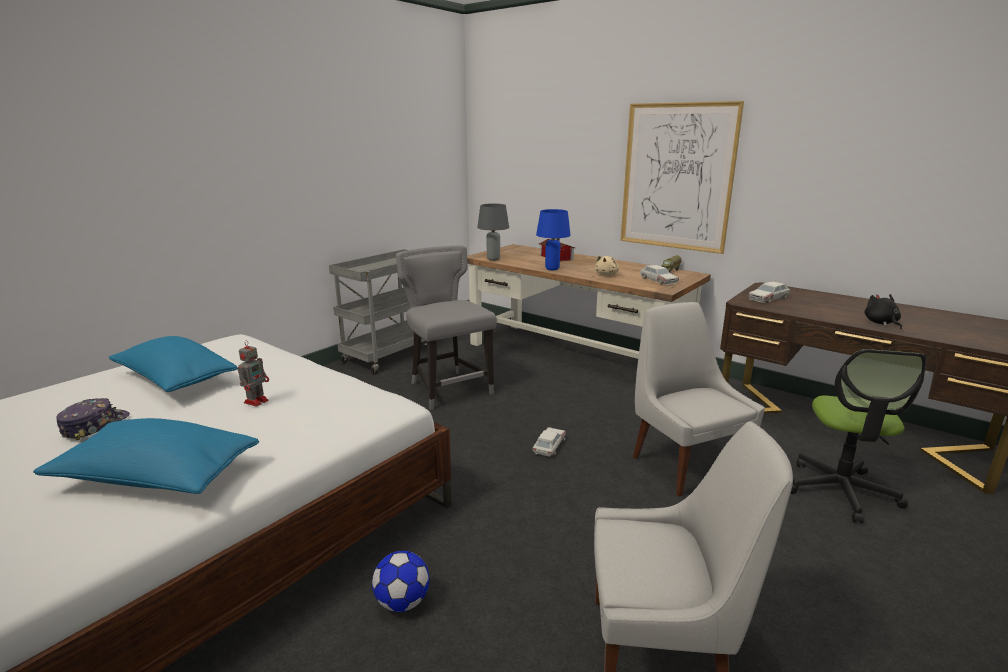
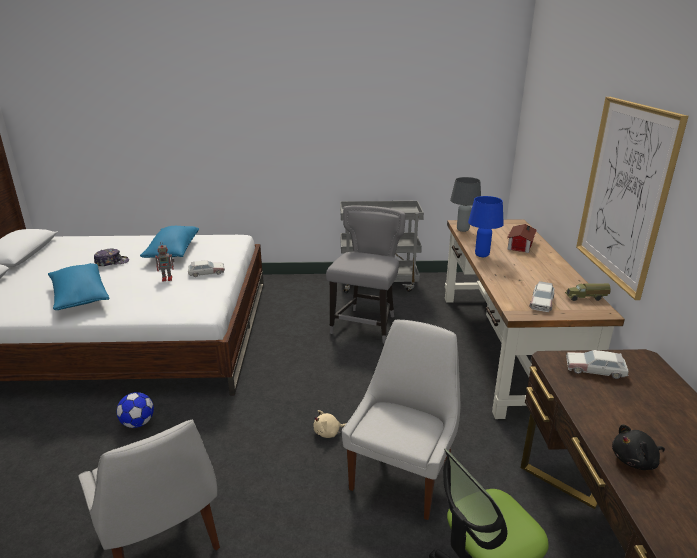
camera: 50 degrees right, 5 degrees up
toy car [533,427,566,457] -> toy car moved to [187,260,225,277]
beige plush toy [595,255,619,275] -> beige plush toy moved to [313,410,346,438]
black plush toy [865,294,902,329] -> black plush toy turned 150 degrees counterclockwise [612,424,665,470]

